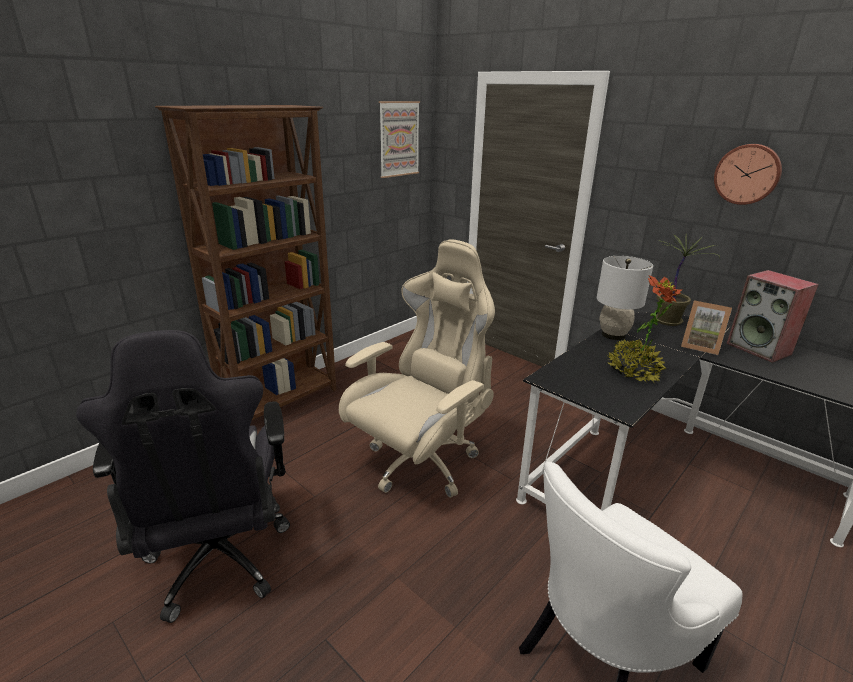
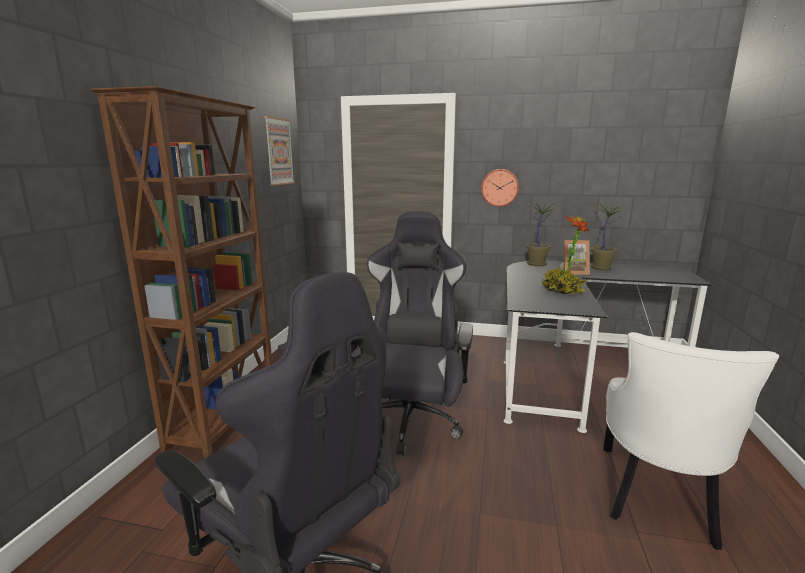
camera: 30 degrees left, 10 degrees down
beige office chair [339,239,495,498] -> black office chair [351,211,473,455]
white table lamp [597,256,653,340] -> none
wall clock [714,144,782,205] -> wall clock moved to [481,169,519,207]
speaker [726,270,819,363] -> potted plant [591,202,635,270]

